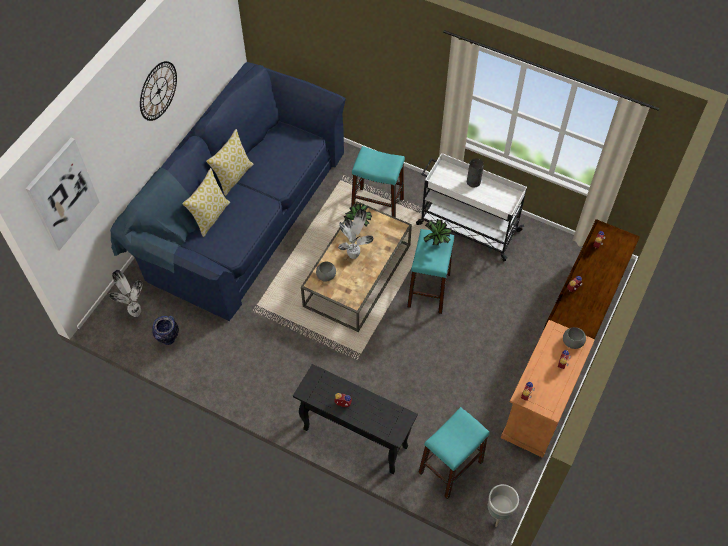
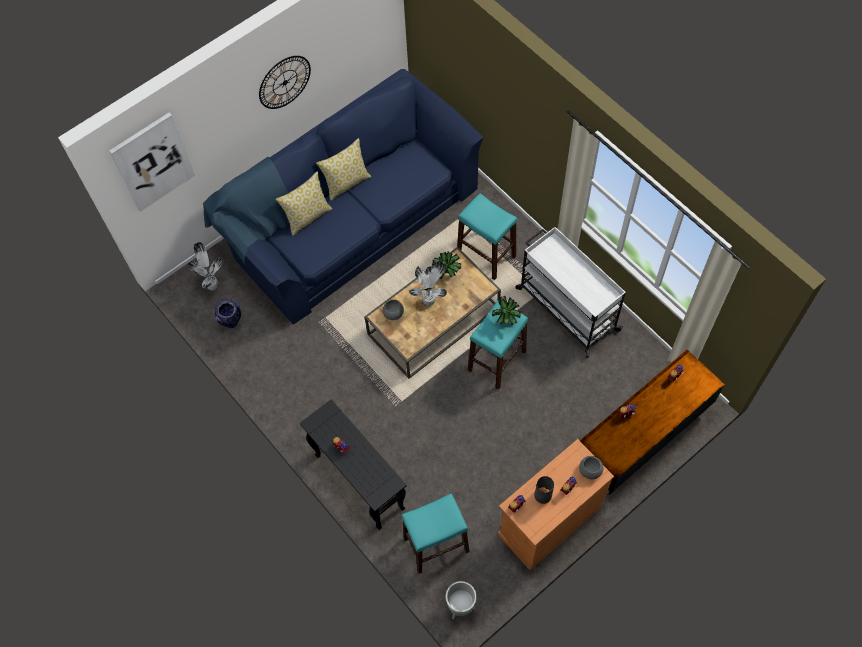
camera: 25 degrees right, 5 degrees up
grey vase [467,158,484,188] -> grey vase moved to [534,476,554,504]

